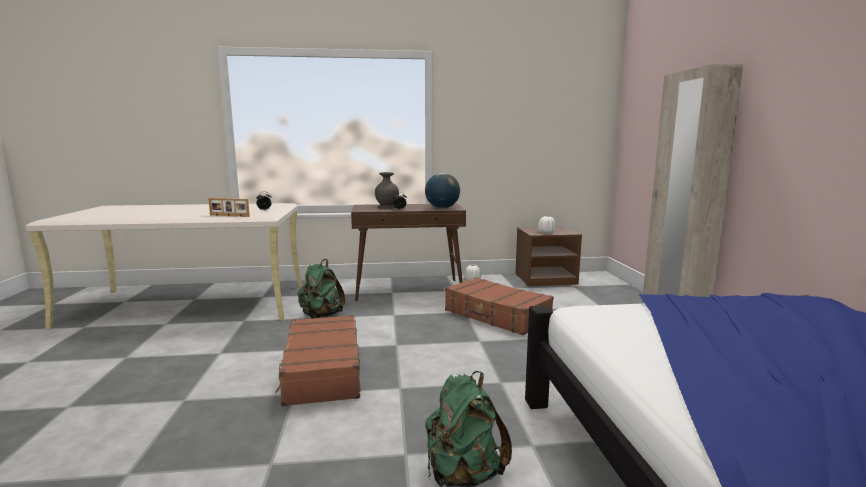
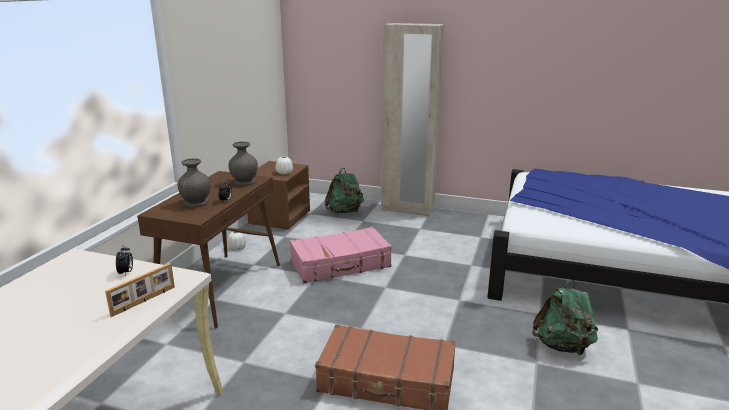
camera: 65 degrees left, 10 degrees up
green backpack [298,259,345,319] -> green backpack moved to [325,168,364,213]
globe [425,173,460,208] -> grey vase [228,141,258,186]
brown suitcase [445,277,554,335] -> pink suitcase [290,227,392,283]

